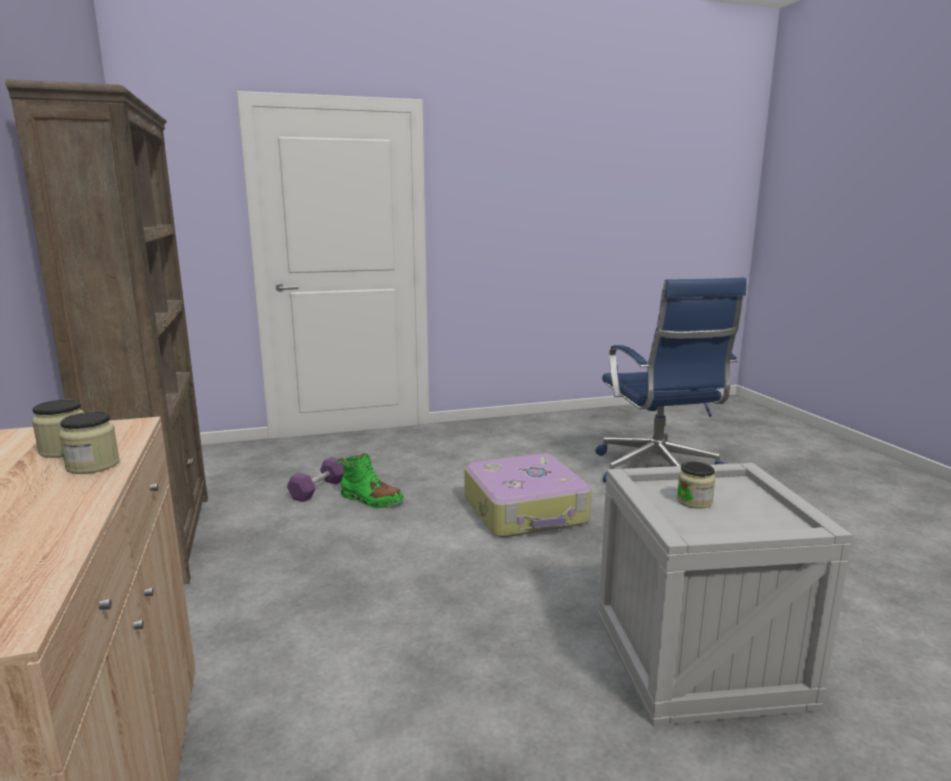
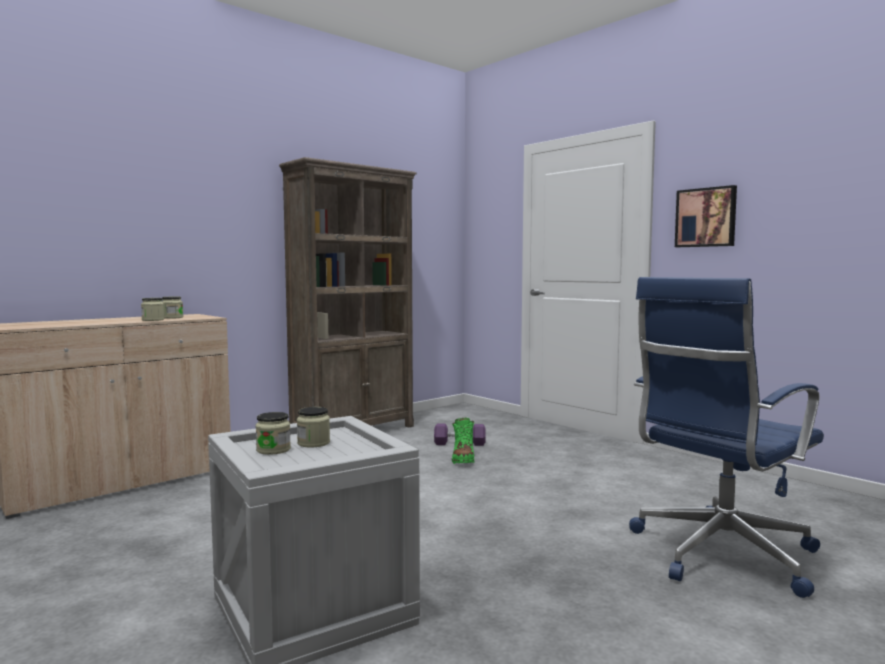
camera: 65 degrees right, 10 degrees down
suitcase [464,454,592,537] -> none
none -> jar [256,412,291,455]
none -> picture [675,185,737,247]

